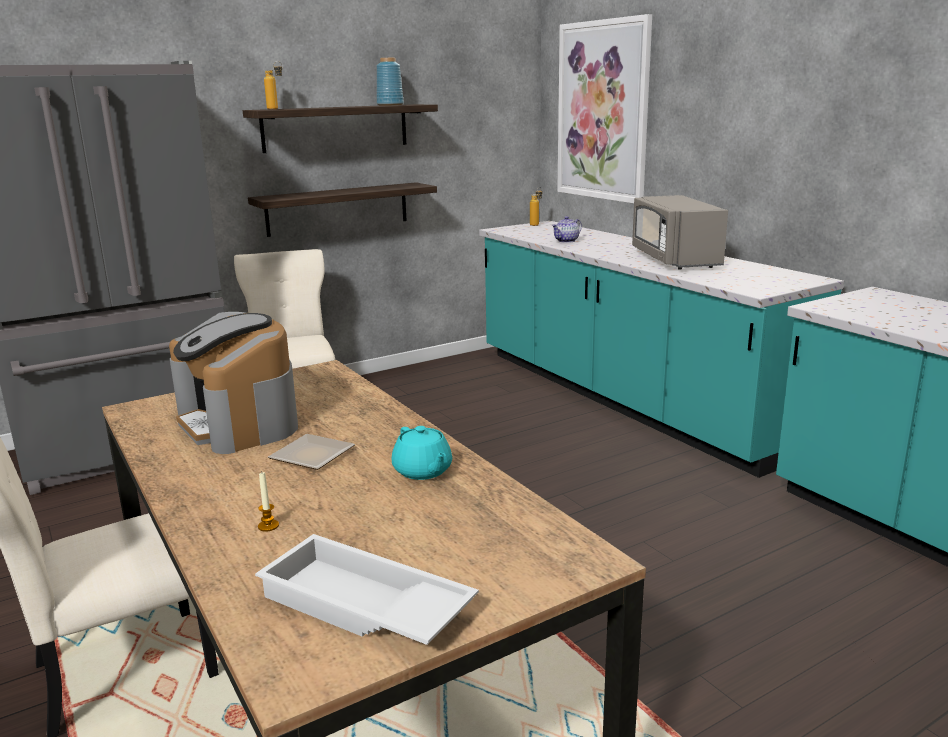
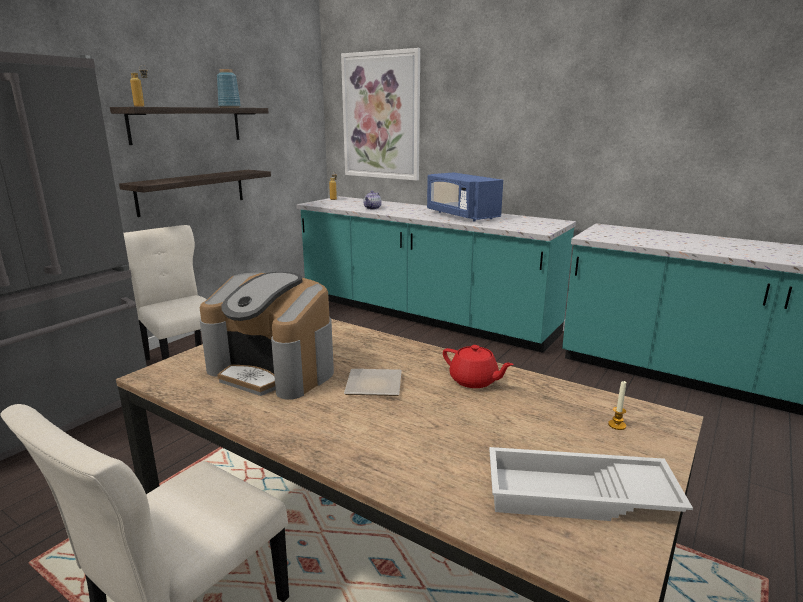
camera: 25 degrees left, 0 degrees up
candle [258,472,279,532] -> candle moved to [608,381,626,430]
turquoise teapot [392,426,452,480] -> red teapot [443,345,514,388]
grey microwave [632,195,728,270] -> blue microwave [427,172,503,221]

